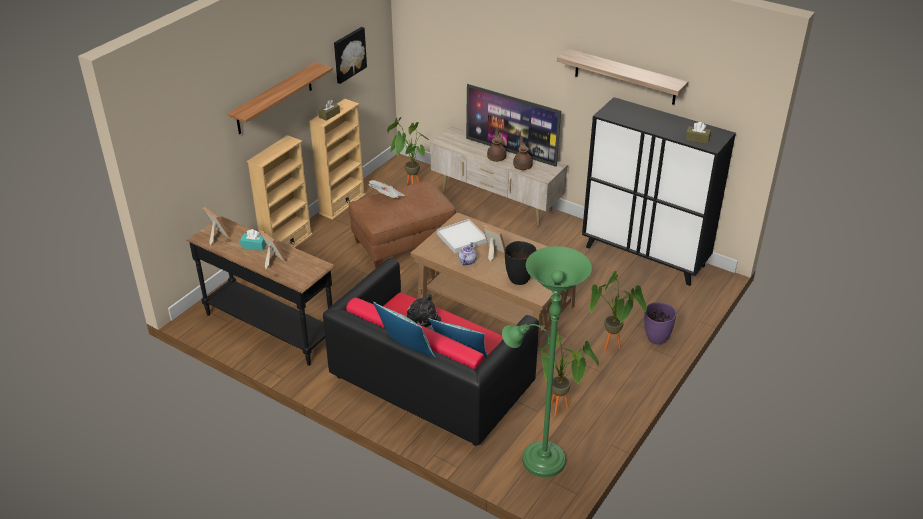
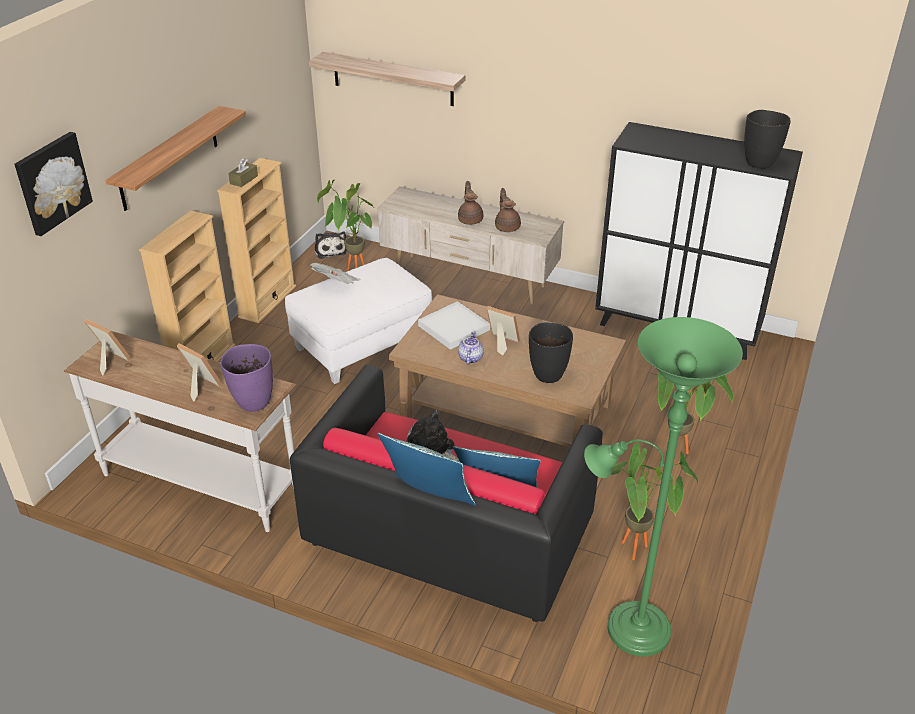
camera: 10 degrees left, 0 degrees up
black console table [186,216,336,366] -> white console table [64,331,296,532]
turquoise tissue box [240,229,267,251] -> none
picture [334,27,367,84] -> picture moved to [14,132,93,236]
brown ottoman [349,181,456,268] -> white ottoman [285,258,432,384]
television [466,84,561,167] -> none
shelf [557,49,688,105] -> shelf moved to [309,52,465,106]
purple vase [644,302,676,345] -> purple vase moved to [220,344,273,412]
brown tissue box [685,122,711,144] -> black vase [744,110,791,169]
none -> plush toy [315,232,347,259]

